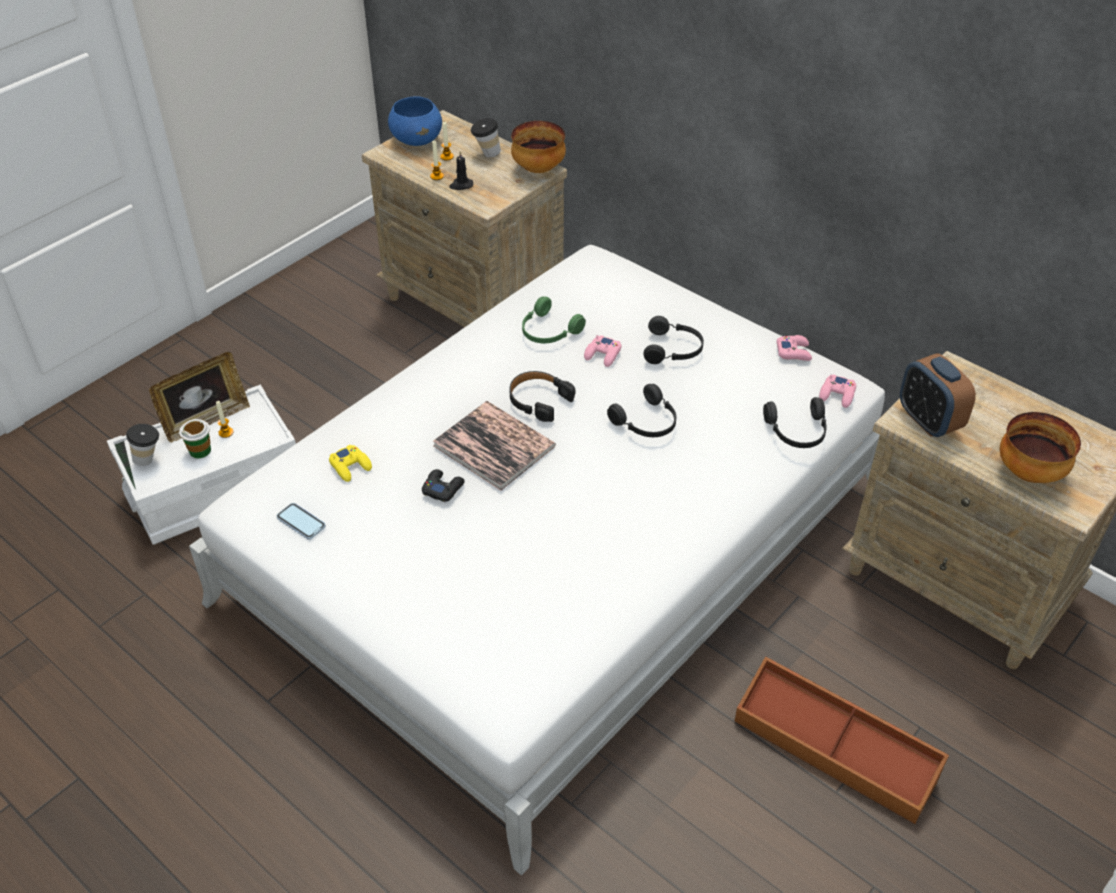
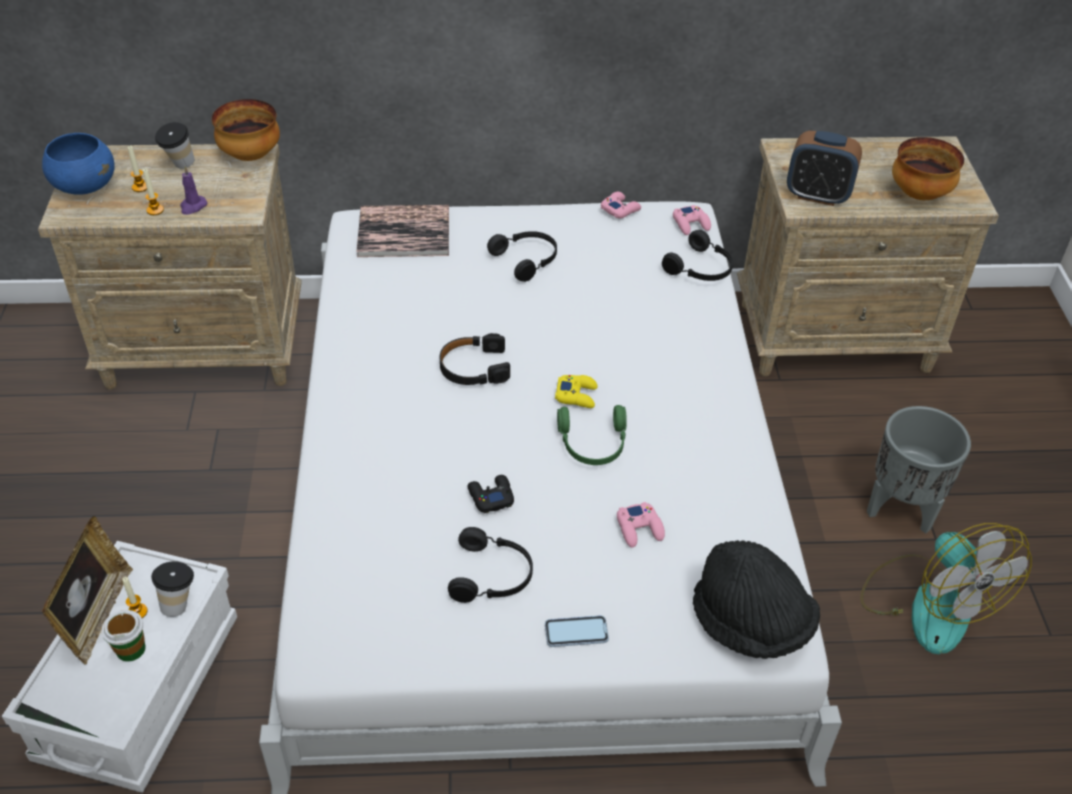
camera: 45 degrees left, 0 degrees up
cup [126,424,159,466] -> cup moved to [151,561,194,617]
phone [277,503,326,539] -> phone moved to [545,615,609,647]
yellow game controller [329,445,372,482] -> yellow game controller moved to [555,375,598,408]
book [433,401,556,491] -> book moved to [356,205,449,257]
black candle [449,151,473,190] -> purple candle [180,166,207,215]
green headphones [522,297,586,343] -> green headphones moved to [557,405,627,465]
pink game controller [584,335,622,367] -> pink game controller moved to [617,502,665,548]
black headphones [607,384,676,437] -> black headphones moved to [448,527,533,603]
brown storage box [734,656,949,824] -> grey planter [867,406,971,534]
none -> black hat [693,540,820,659]
none -> fan [860,523,1032,654]

